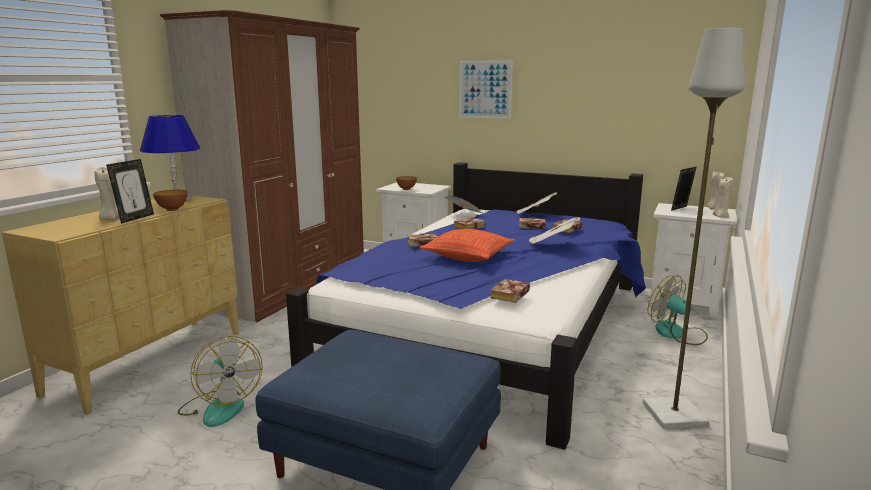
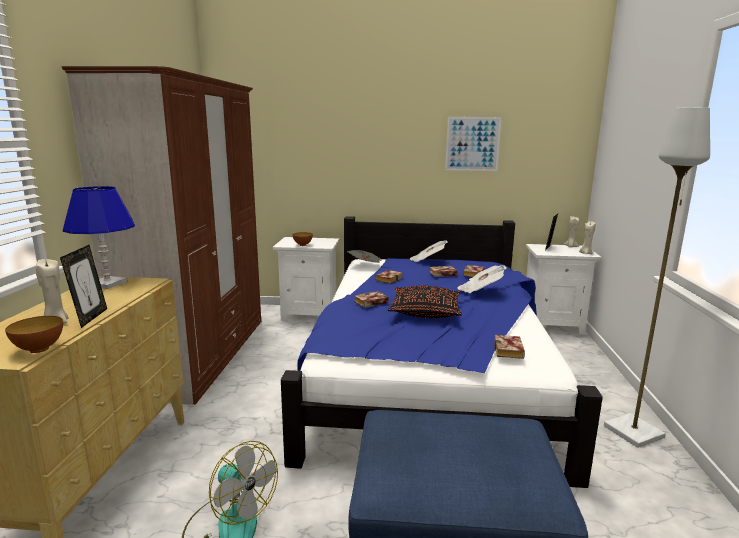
camera: 20 degrees left, 0 degrees up
bowl [153,190,188,211] -> bowl moved to [5,316,63,353]
orange pillow [420,229,515,262] -> black pillow [388,286,462,318]
picture [459,60,513,119] -> picture moved to [445,117,502,171]
fan [647,275,708,345] -> none

